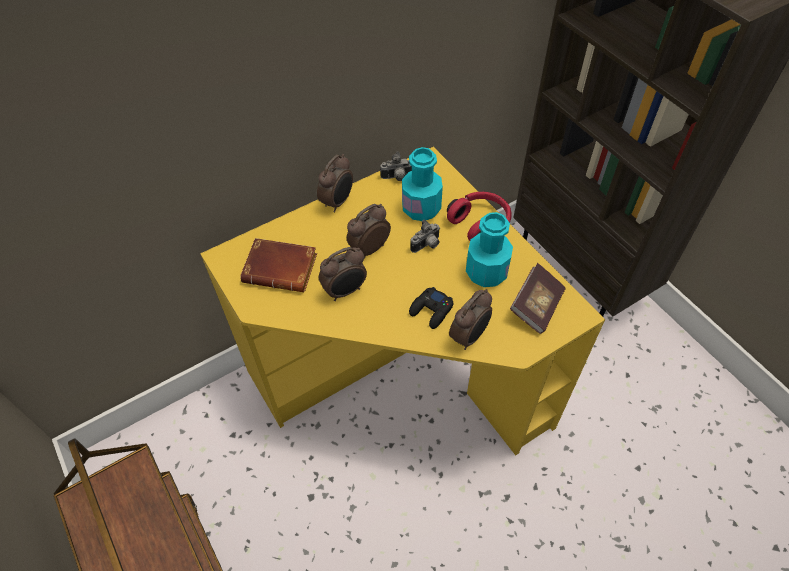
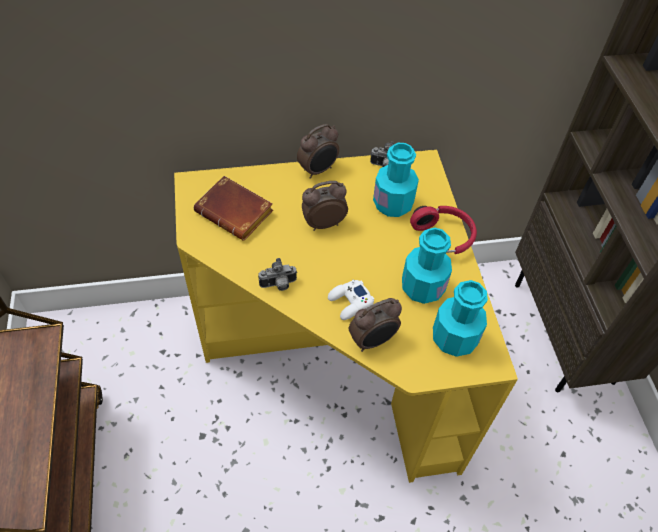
camera: 20 degrees right, 0 degrees up
alarm clock [319,247,367,301] -> none
black game controller [409,287,454,329] -> white game controller [328,280,374,320]
camera [410,219,440,253] -> camera moved to [258,258,297,291]
book [510,263,566,334] -> turquoise bottle [433,280,488,357]

